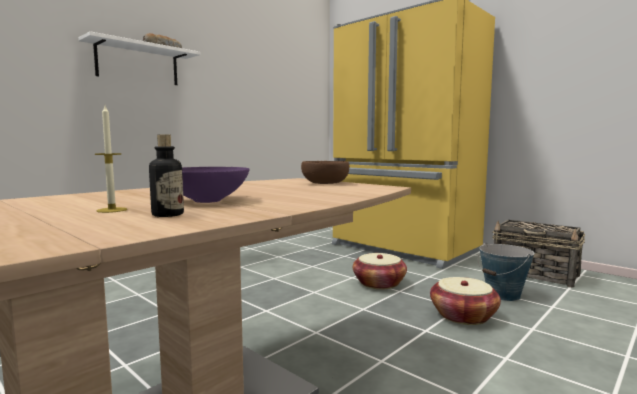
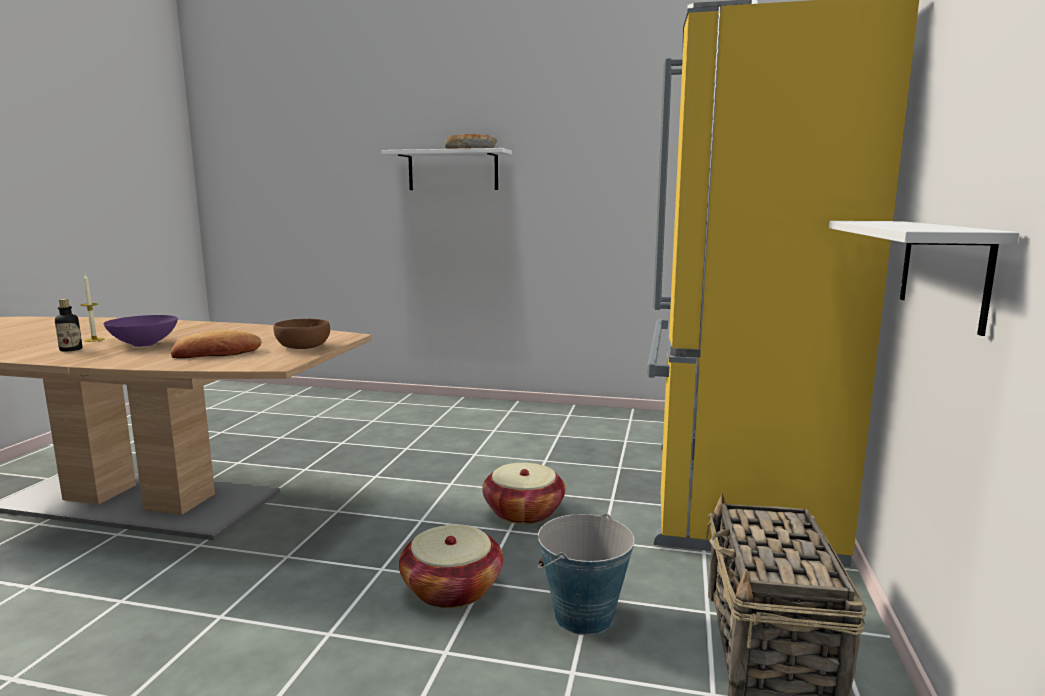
camera: 60 degrees right, 5 degrees up
none -> bread [171,330,262,358]
none -> white shelf [829,221,1020,336]

